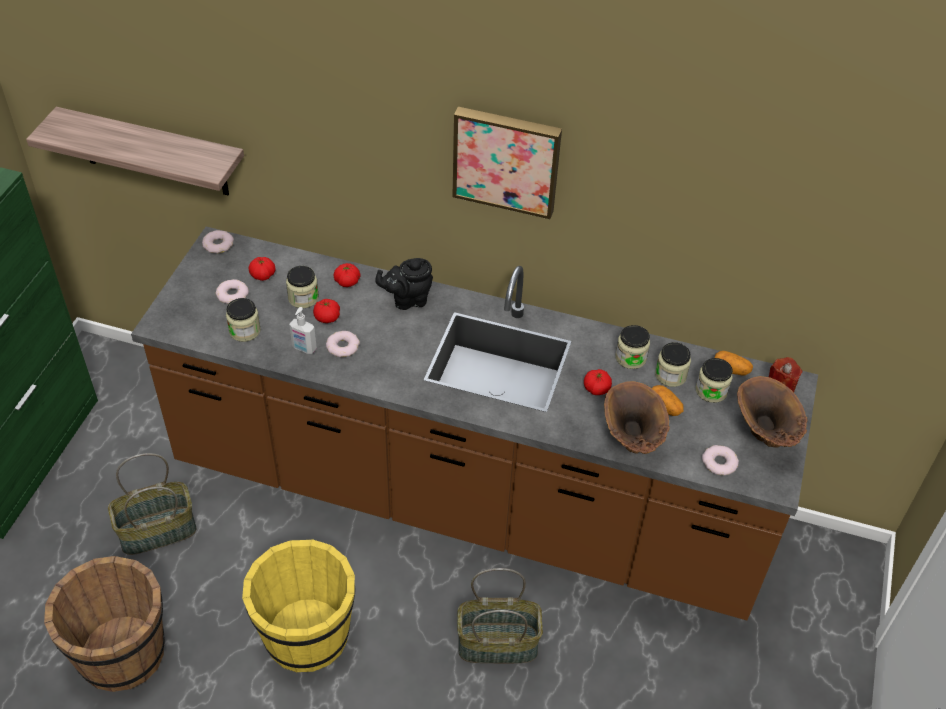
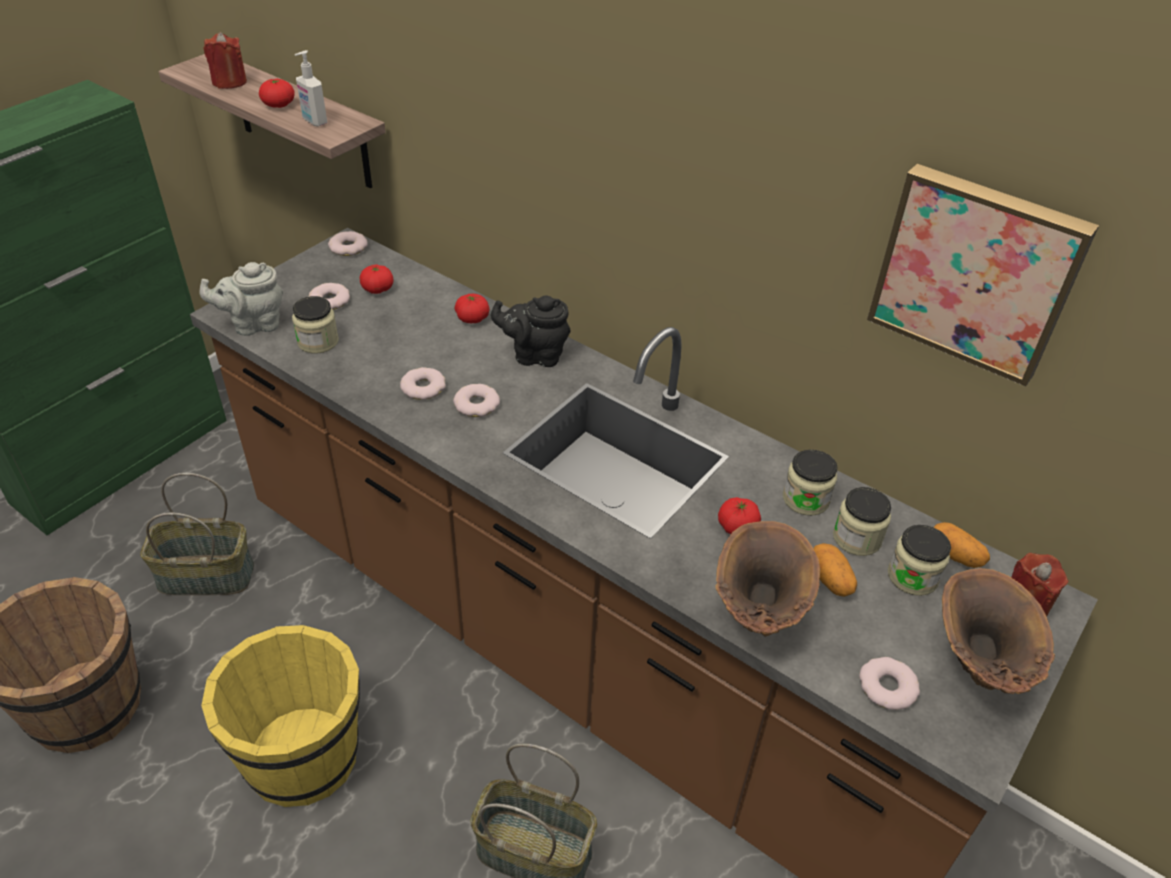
camera: 20 degrees right, 5 degrees down
jar [286,266,319,308] -> none
soap dispenser [289,307,317,354] -> soap dispenser moved to [295,50,327,126]
tomato [313,299,340,323] -> tomato moved to [259,79,295,108]
picture [453,107,562,219] -> picture moved to [867,164,1099,386]
none -> grey teapot [200,262,283,336]
none -> red candle [204,32,247,89]
none -> donut [453,384,500,417]

